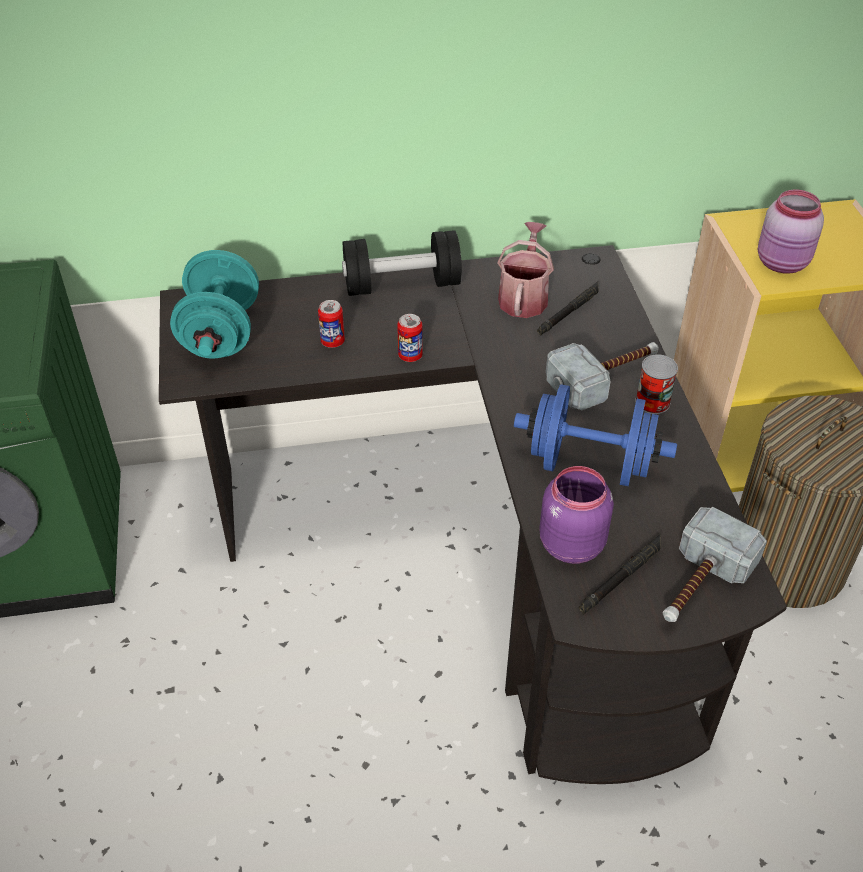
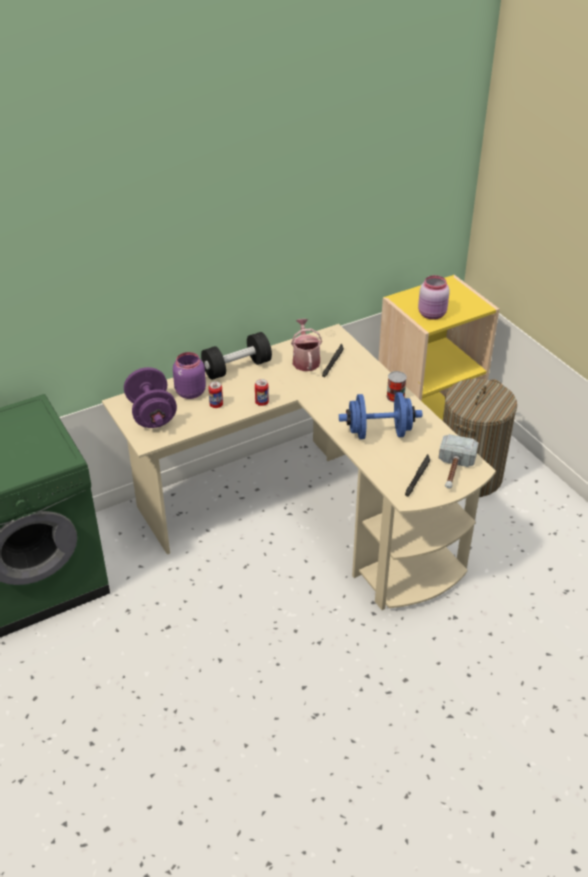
camera: 20 degrees left, 5 degrees down
black desk [159,245,787,784] -> beige desk [102,324,496,610]
turquoise dumbbell [170,250,259,359] -> purple dumbbell [124,367,177,428]
purple jar [539,466,614,564] -> purple jar moved to [173,352,206,399]
hammer [546,342,659,410] -> none

